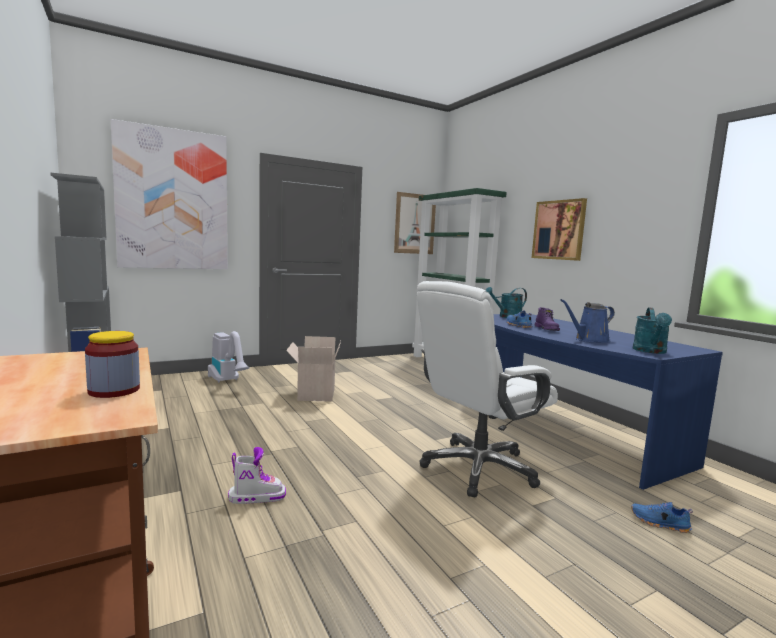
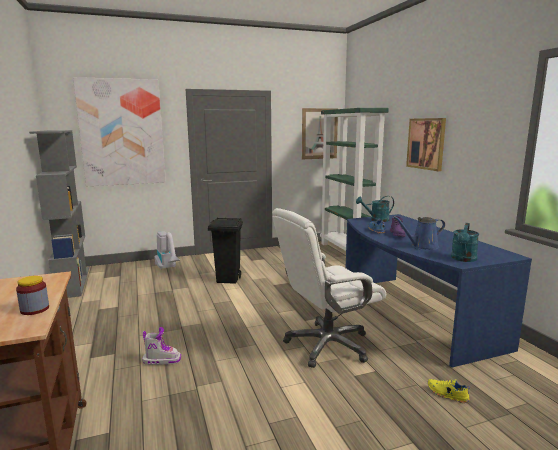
camera: 10 degrees right, 5 degrees up
cardboard box [286,336,341,402] -> black trash can [208,217,243,284]
blue shoe [631,502,693,533] -> yellow shoe [428,379,470,403]

